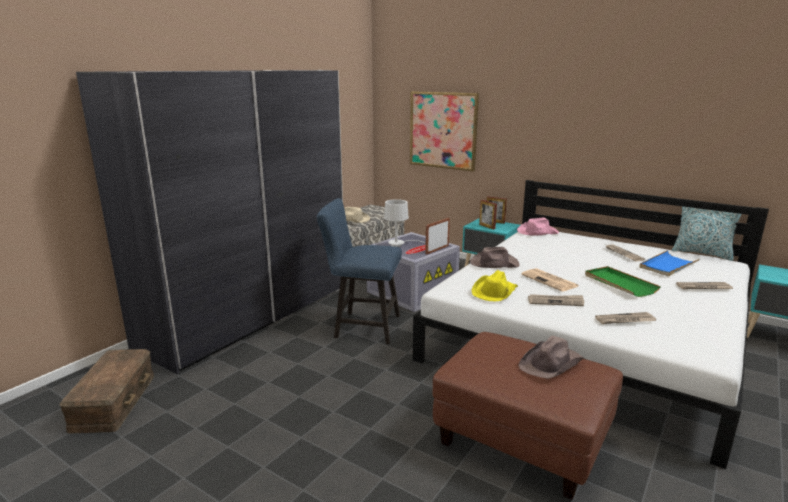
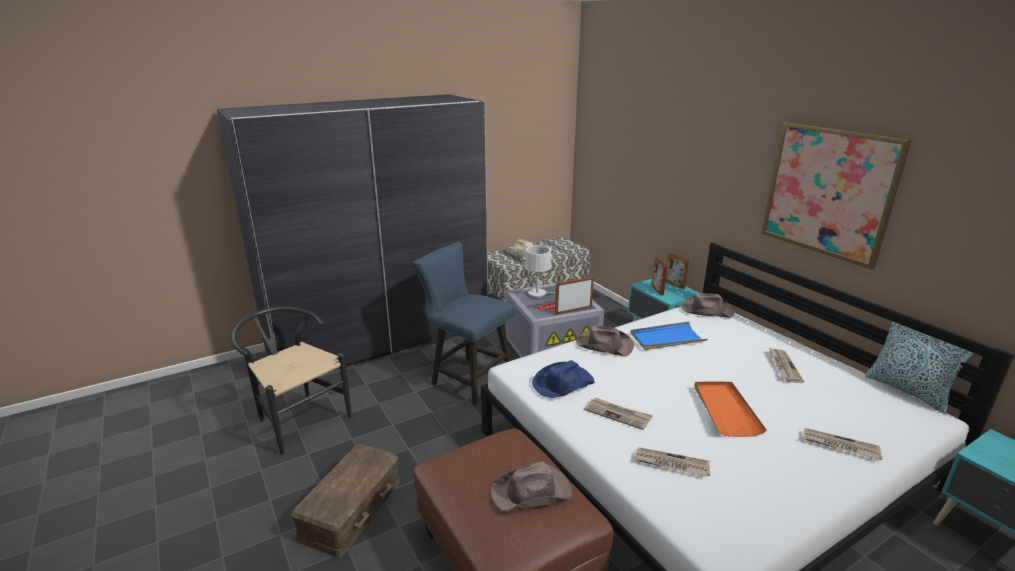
camera: 25 degrees right, 5 degrees up
brown storage box [60,349,154,434] -> brown storage box moved to [291,444,400,557]
picture [410,91,479,172] -> picture moved to [761,121,912,270]
yellow hat [472,270,518,301] -> blue hat [532,360,595,398]
pink hat [517,217,559,235] -> brown hat [681,293,734,318]
newspaper [521,268,578,292] -> none
green tray [585,266,661,297] -> orange tray [694,382,767,437]
blue tray [639,250,700,276] -> blue tray moved to [630,321,708,350]
none -> black chair [232,307,352,455]

